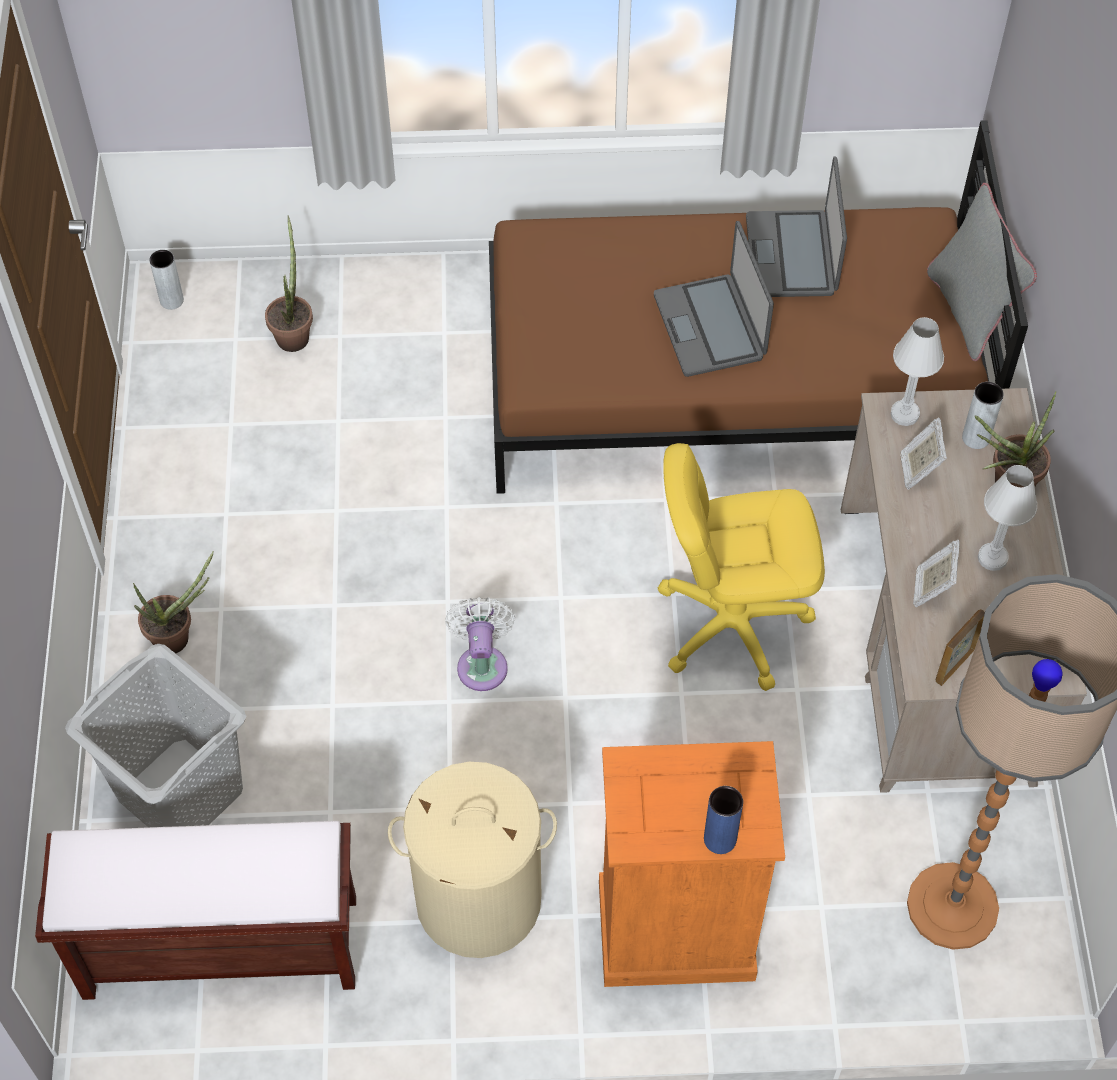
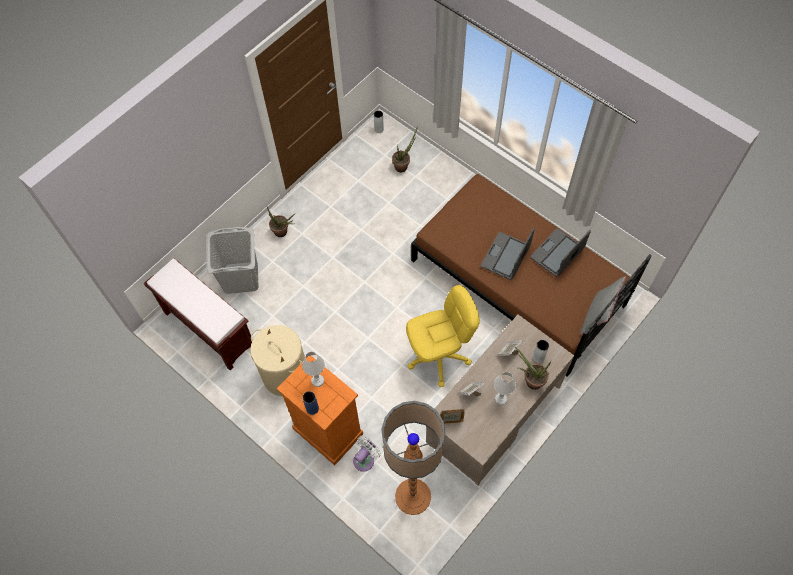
camera: 45 degrees right, 5 degrees up
white fan [445,597,515,691] -> white fan moved to [353,436,381,472]
yellow office chair [658,443,825,691] -> yellow office chair turned 120 degrees clockwise [406,285,480,387]
white table lamp [891,317,944,426] -> white table lamp moved to [302,352,325,387]

